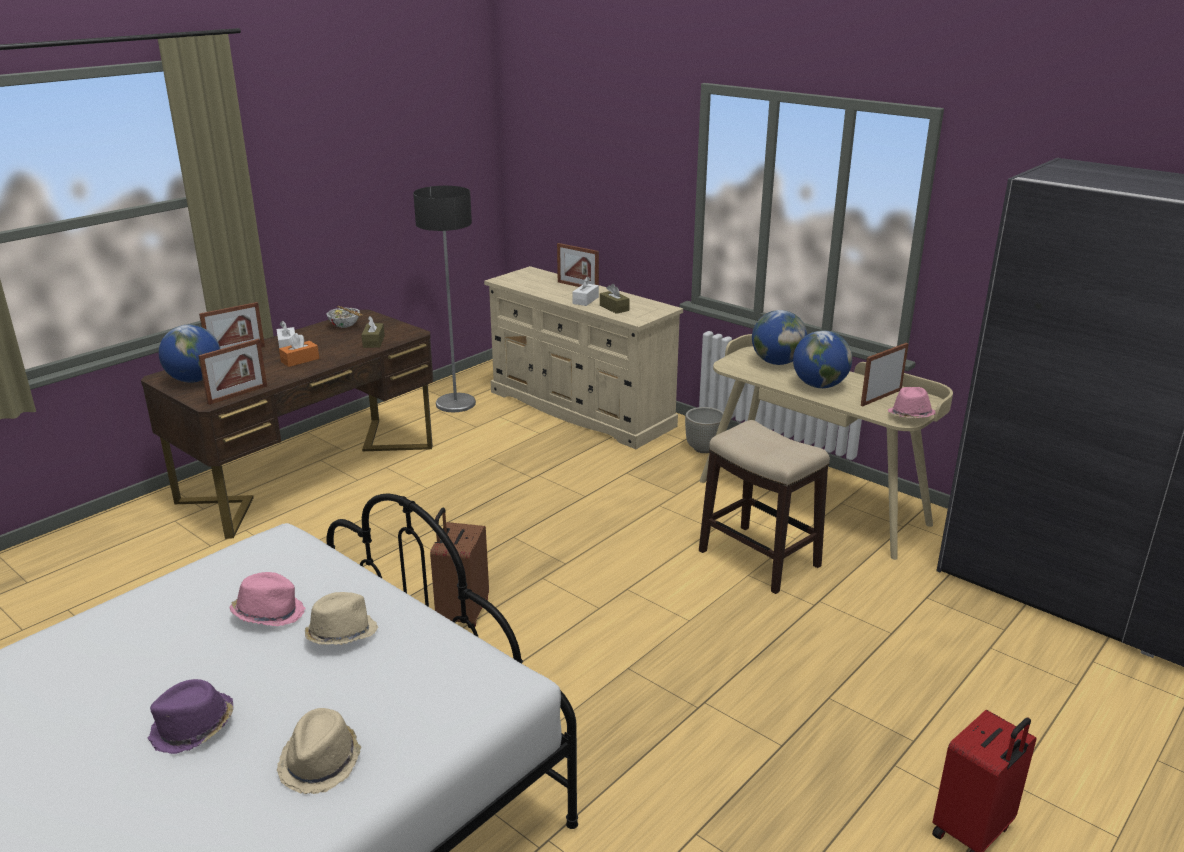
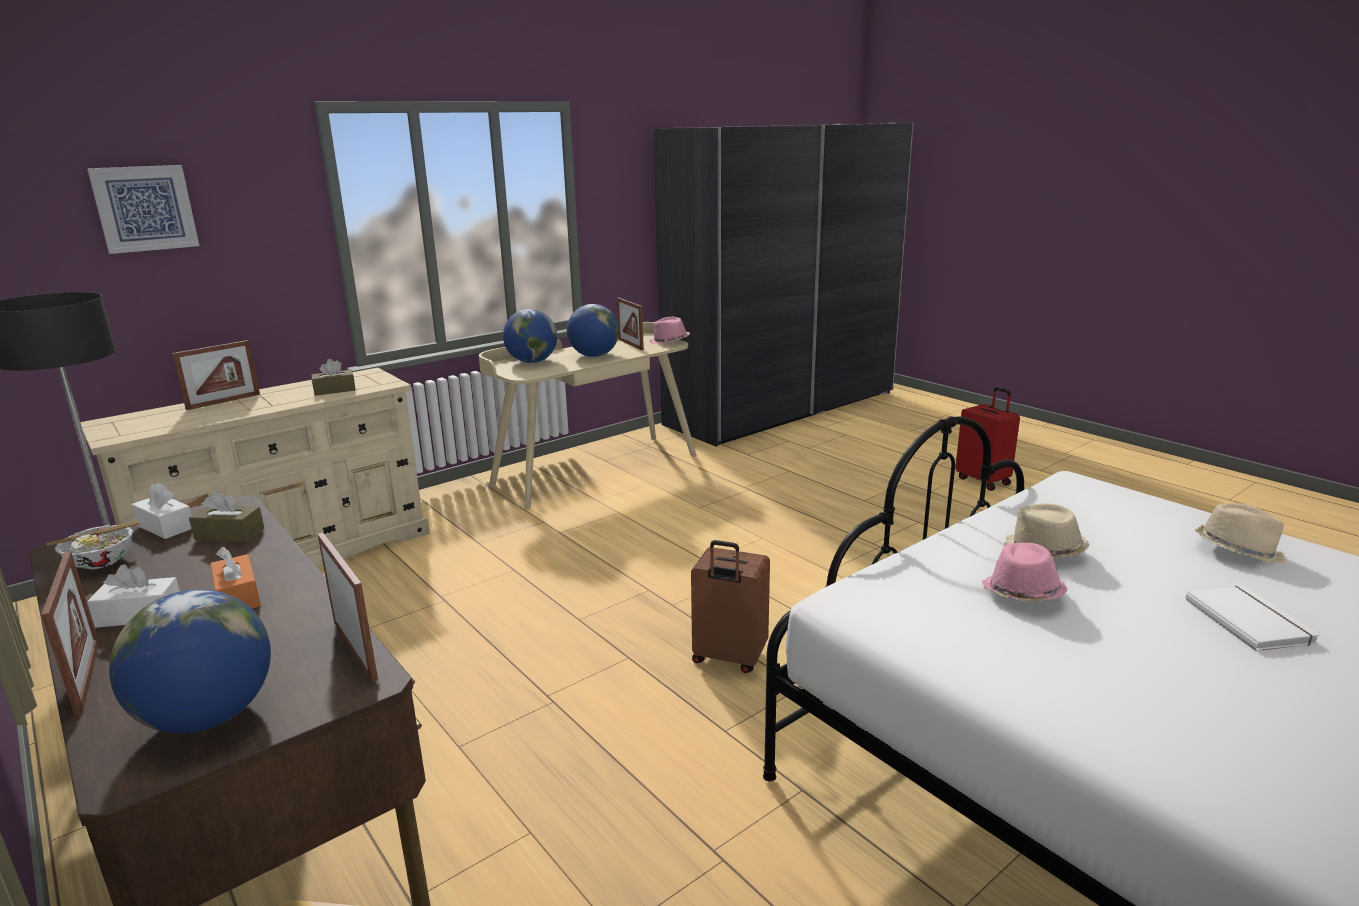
camera: 80 degrees left, 5 degrees down
purple hat [148,679,234,754] -> white book [1186,586,1320,651]
white tissue box [572,277,599,306] -> white tissue box moved to [131,482,192,539]
grey planter [685,407,724,453] -> none
stool [699,420,830,594] -> none
none -> picture [87,165,199,254]

